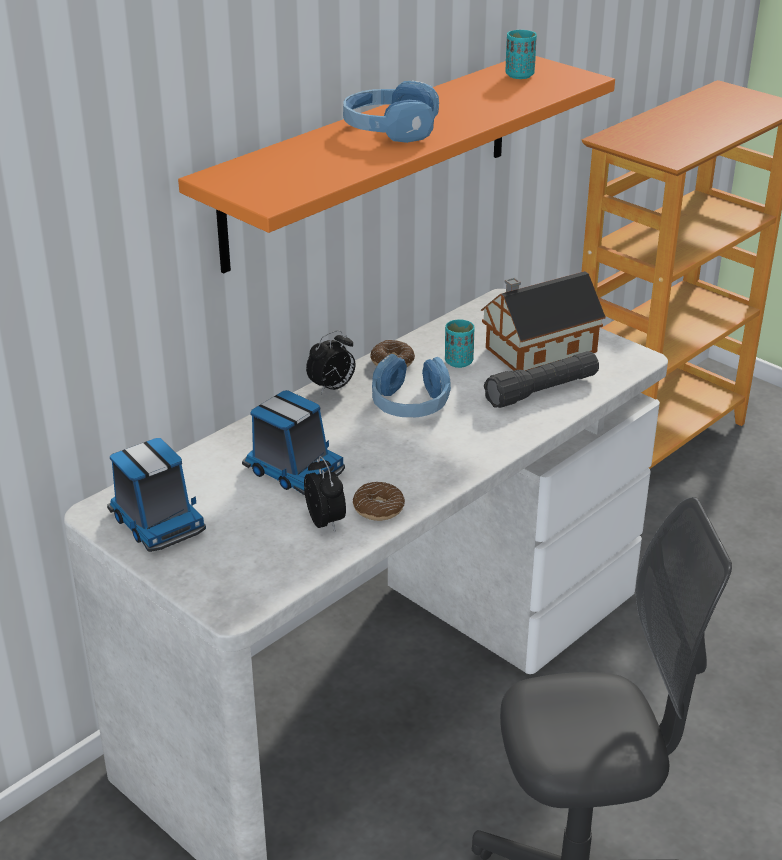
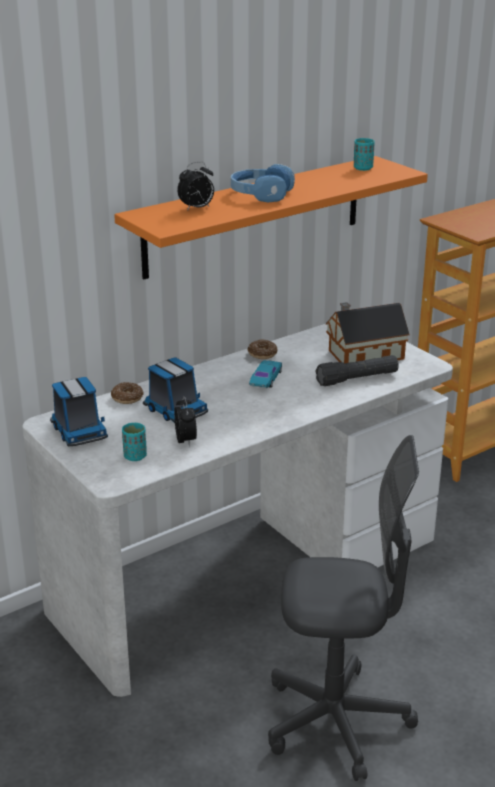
camera: 10 degrees right, 5 degrees down
alarm clock [306,330,355,394] -> alarm clock moved to [177,162,214,211]
donut [353,482,405,521] -> donut moved to [111,382,144,404]
blue headphones [372,354,451,417] -> turquoise toy car [249,360,282,388]
turquoise cup [445,320,475,368] -> turquoise cup moved to [122,423,147,461]

